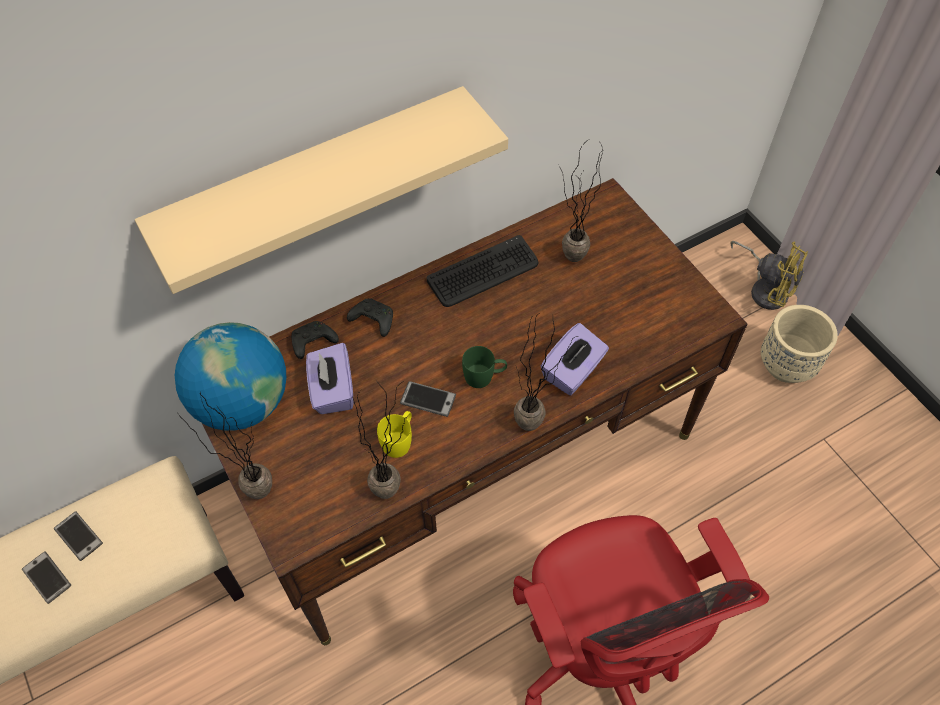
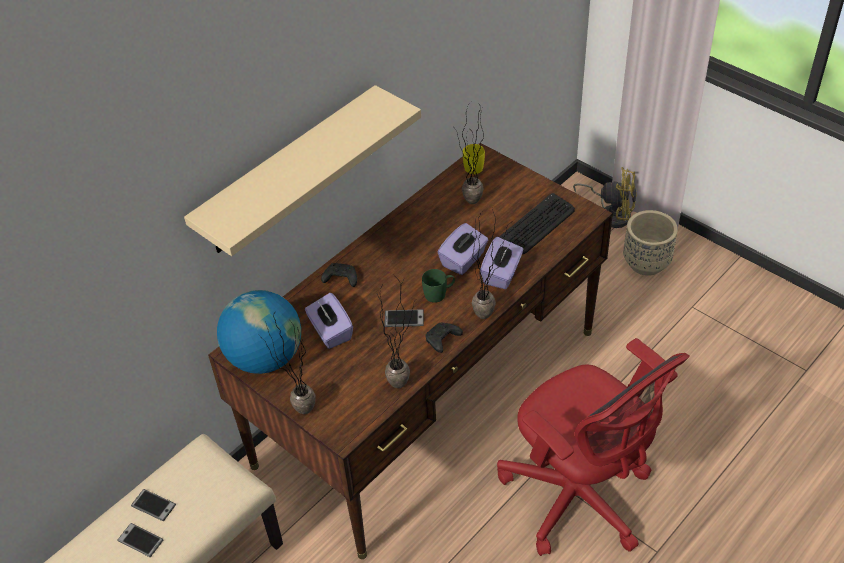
camera: 15 degrees left, 10 degrees down
black game controller [291,321,339,359] -> black game controller moved to [425,323,463,353]
yellow mug [377,411,412,458] -> yellow mug moved to [463,144,485,174]
keyboard [427,235,539,307] -> keyboard moved to [499,193,575,254]
none -> purple tissue box [438,223,488,275]

